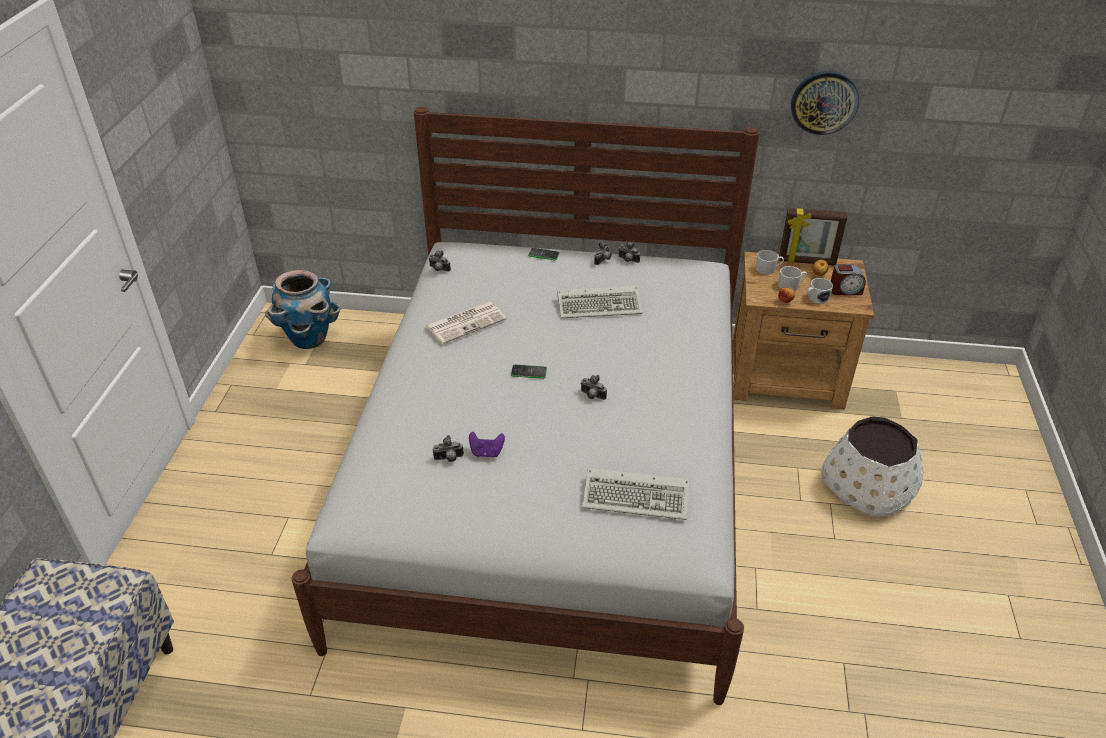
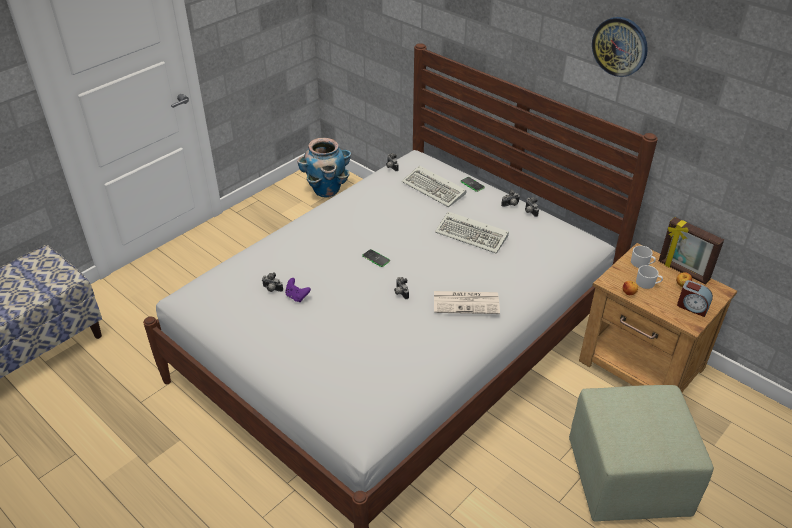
camera: 35 degrees right, 0 degrees up
newspaper [426,302,507,344] -> newspaper moved to [434,291,500,314]
keyboard [582,468,689,520] -> keyboard moved to [402,166,466,207]
wall clock [791,71,859,135] -> wall clock moved to [592,17,648,77]
white mug [807,278,833,304] -> none
white planter [821,416,924,517] -> green ottoman [569,385,714,522]

